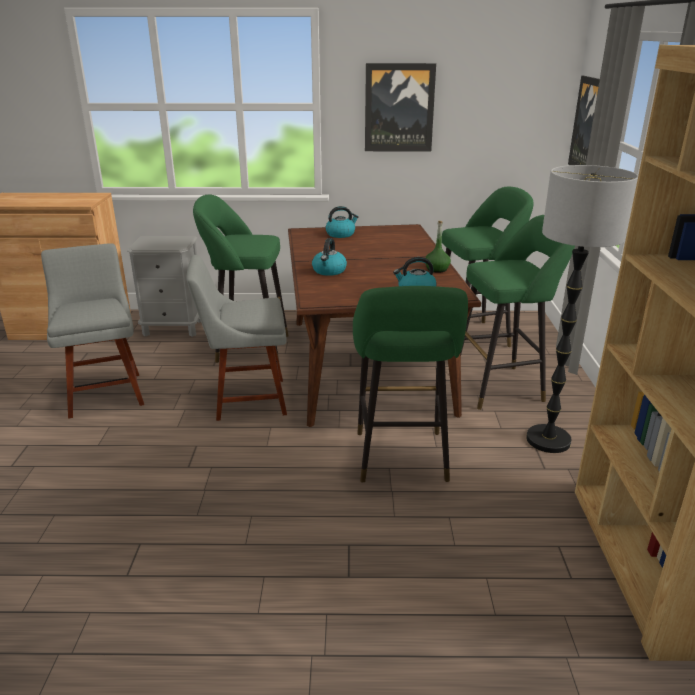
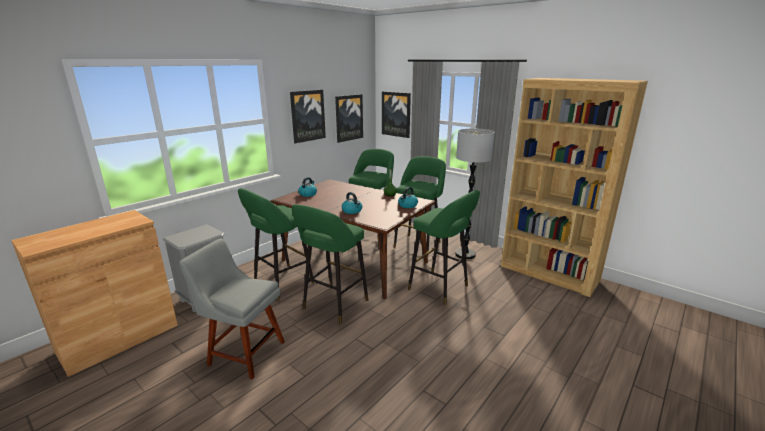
camera: 50 degrees left, 5 degrees down
grey chair [186,255,287,421] -> green stool [292,204,368,324]
none -> picture [335,94,363,143]

